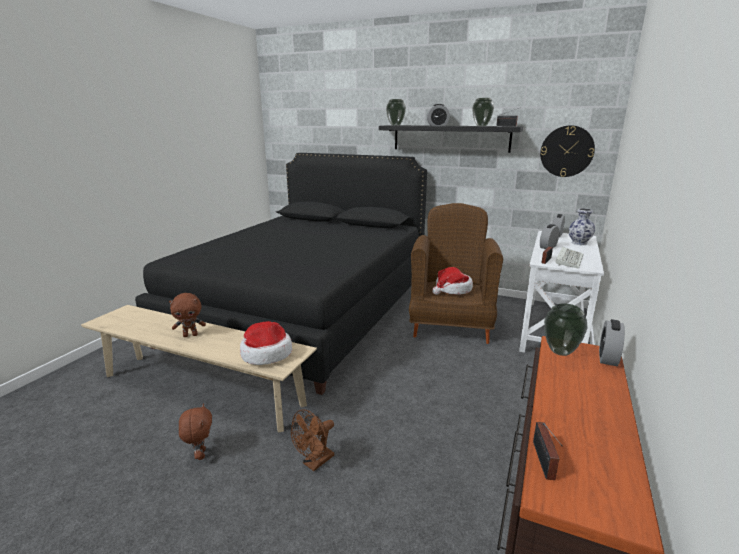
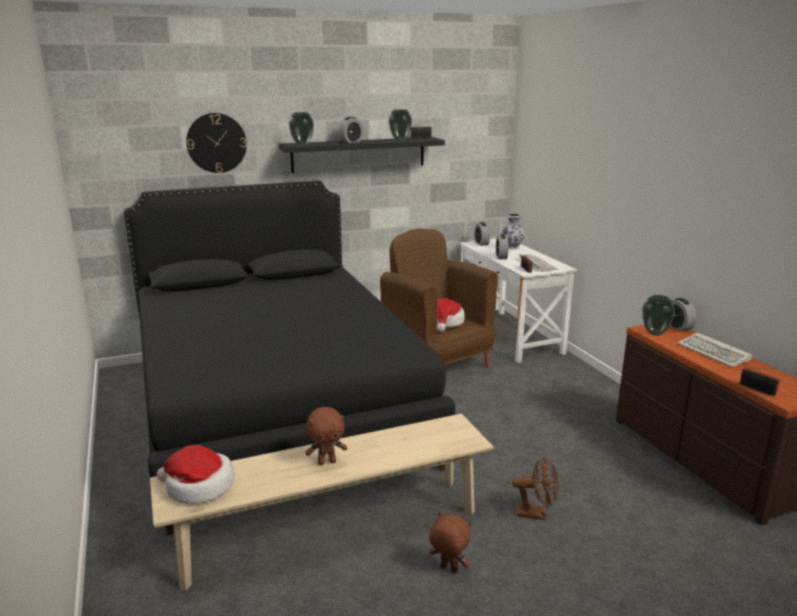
camera: 45 degrees left, 0 degrees up
brown plush toy [169,293,206,337] -> brown plush toy turned 45 degrees clockwise [305,407,347,465]
hat [240,321,292,365] -> hat moved to [157,445,235,504]
brown fan [291,409,334,471] -> brown fan turned 75 degrees counterclockwise [512,456,559,520]
wall clock [540,125,595,177] -> wall clock moved to [186,113,247,173]
none -> keyboard [678,332,752,367]

